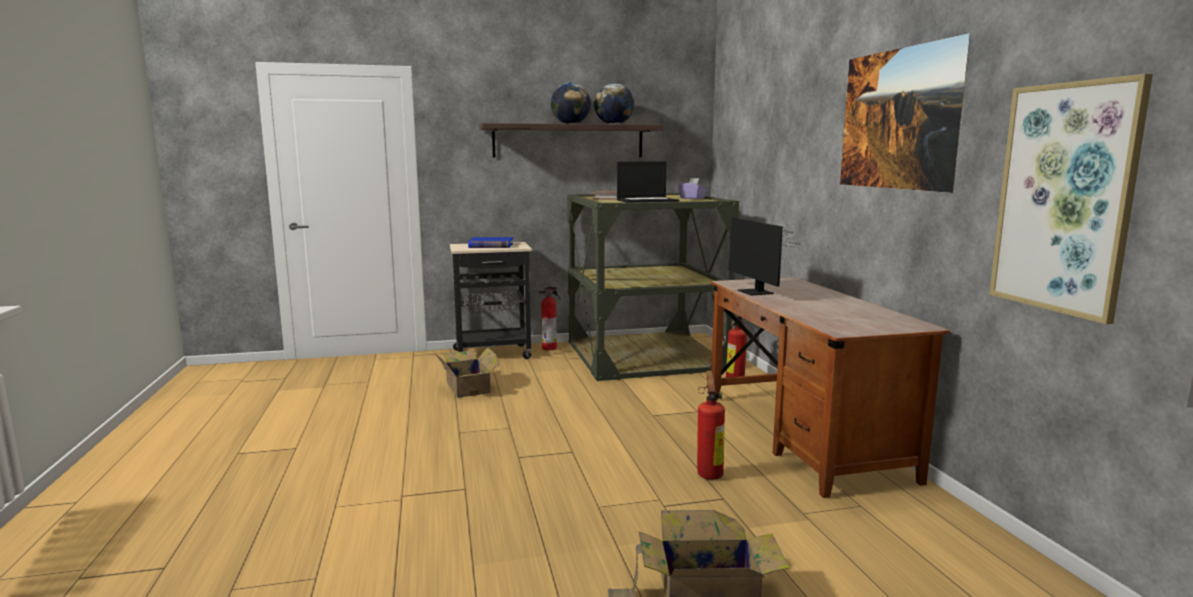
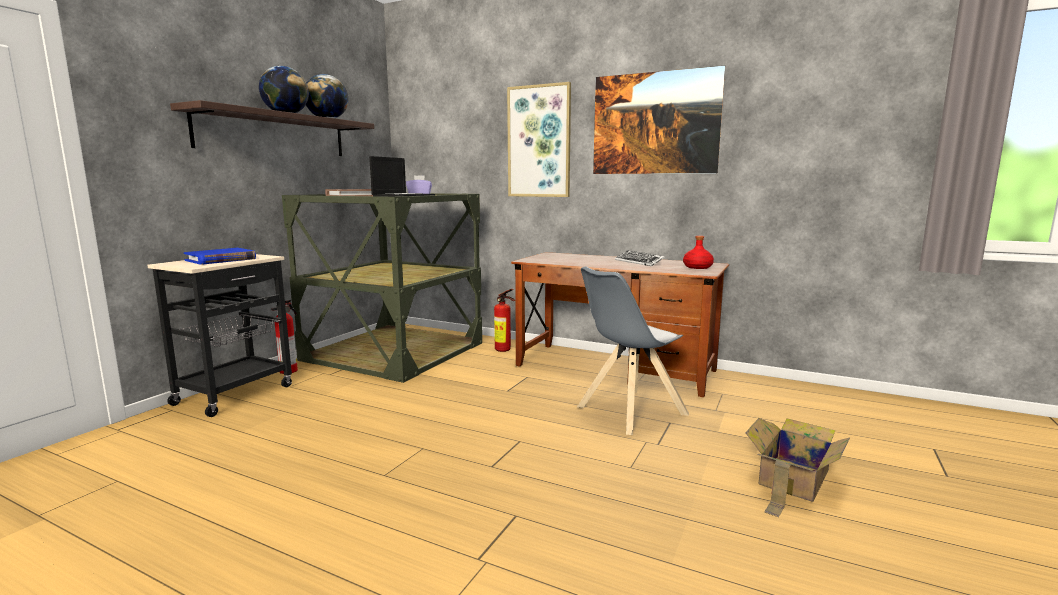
camera: 50 degrees left, 0 degrees up
cardboard box [435,347,500,397] -> none
fire extinguisher [697,371,725,480] -> grey chair [577,266,689,435]
monitor [728,217,801,296] -> none
picture [989,74,1153,324] -> picture moved to [507,82,571,197]
none -> keyboard [615,250,665,266]
none -> red bottle [683,236,714,269]

